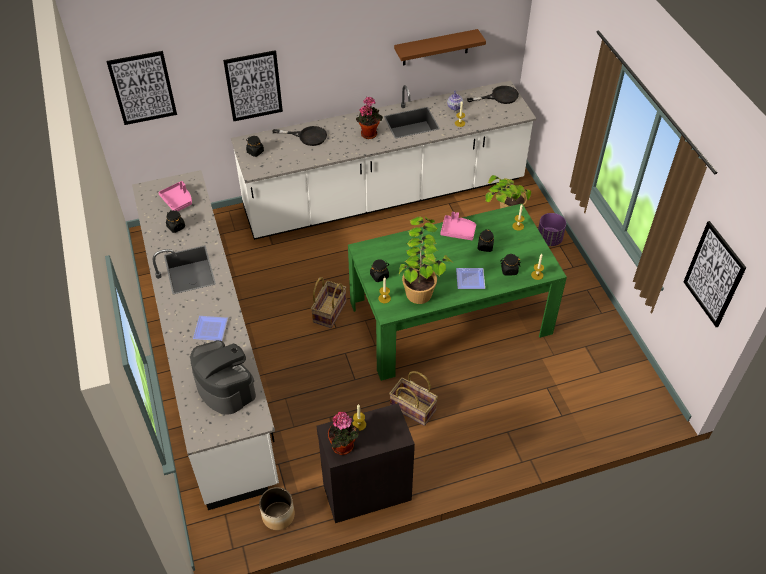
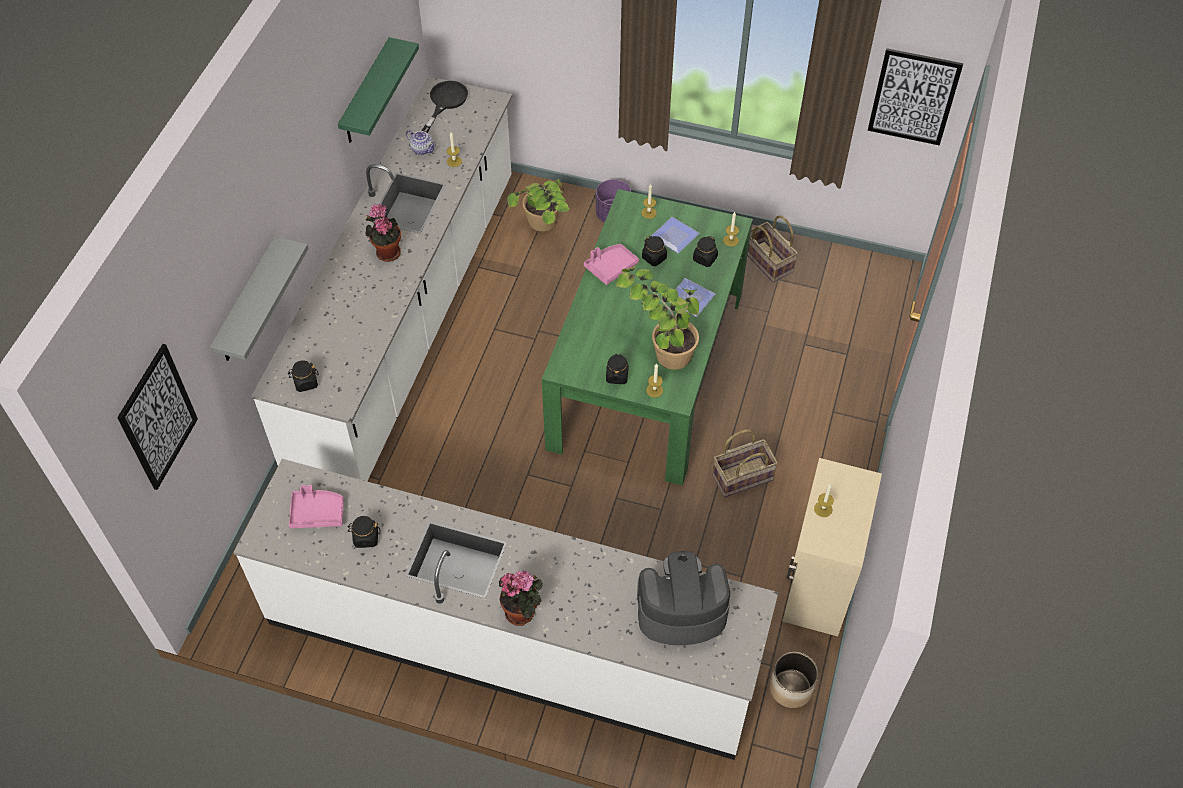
camera: 55 degrees left, 5 degrees up
plate [193,316,228,341] -> plate moved to [651,217,700,253]
picture [223,50,283,121] -> grey shelf [210,236,309,361]
black frying pan [272,126,327,146] -> none
basket [311,277,347,328] -> basket moved to [747,215,798,283]
black cabinet [316,403,415,523] -> beige cabinet [783,458,882,636]
potted plant [328,412,360,455] -> potted plant moved to [499,570,543,626]
brown shelf [394,29,486,66] -> green shelf [338,37,419,143]

